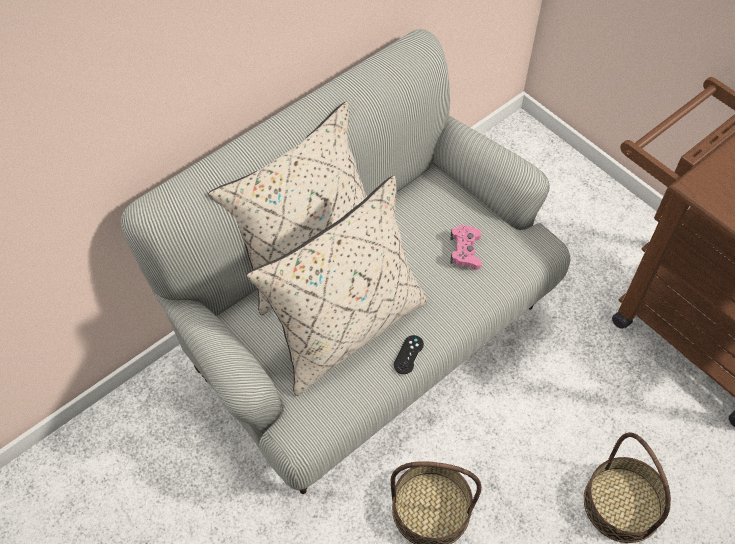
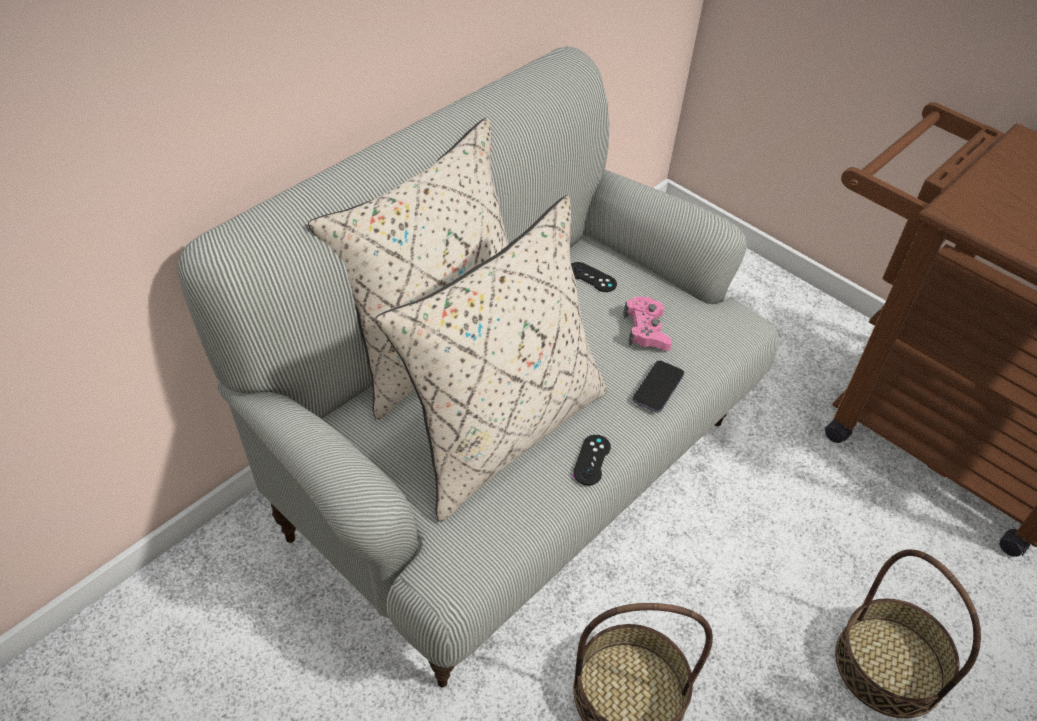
camera: 10 degrees left, 10 degrees down
none -> black game controller [571,262,617,292]
none -> phone [632,360,684,413]

